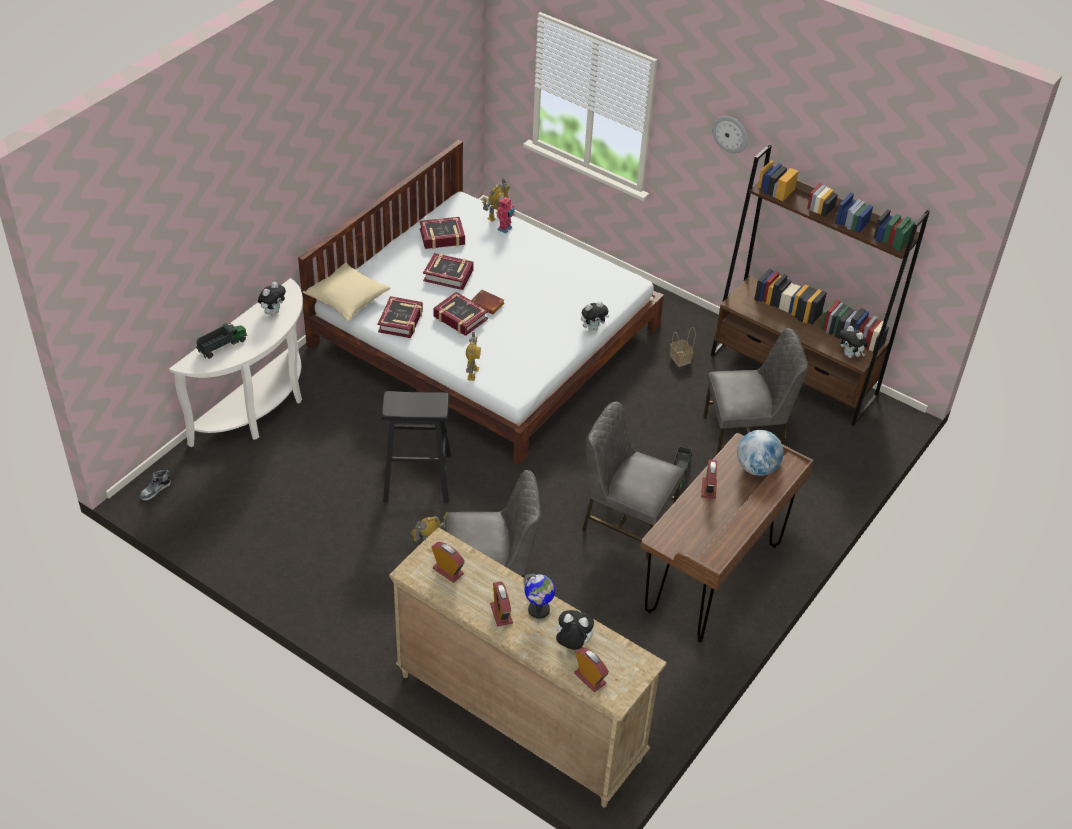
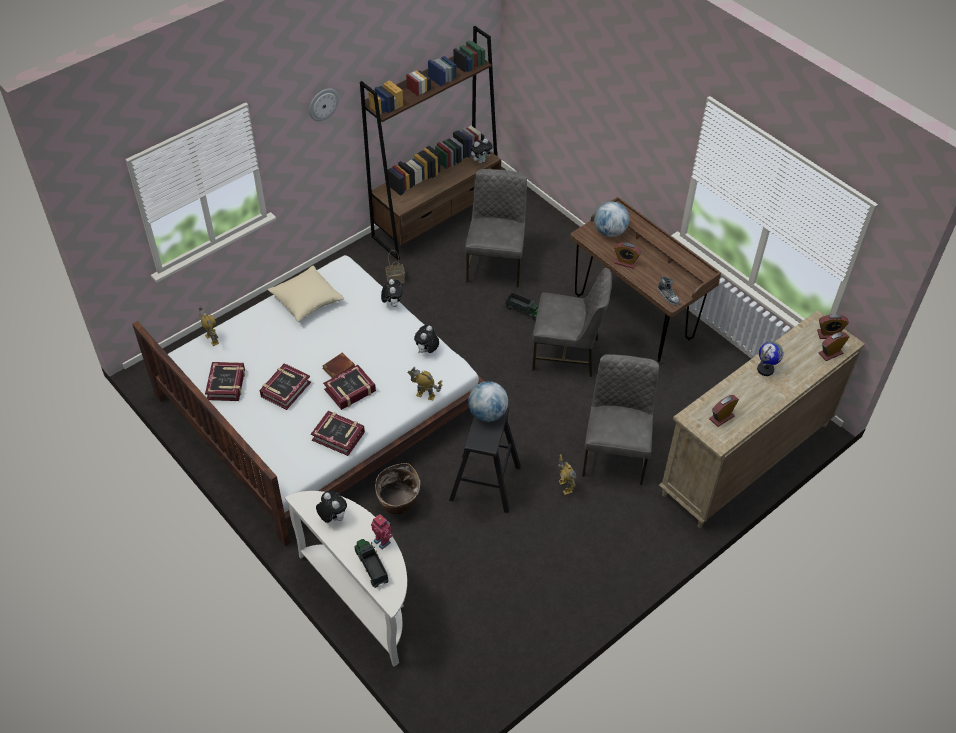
camera: 75 degrees left, 5 degrees up
shoe [140,470,171,500] -> shoe moved to [657,276,680,306]
beige pillow [303,263,390,321] -> beige pillow moved to [268,266,344,322]
alarm clock [490,581,513,626] -> alarm clock moved to [817,314,849,339]
toy robot [497,197,515,233] -> toy robot moved to [371,514,393,549]
plush toy [553,610,594,650] -> plush toy moved to [414,325,439,353]
grey chair [582,402,684,560] -> grey chair turned 120 degrees counterclockwise [532,268,612,377]
none -> basket [375,463,420,515]
none -> globe [468,381,508,422]

